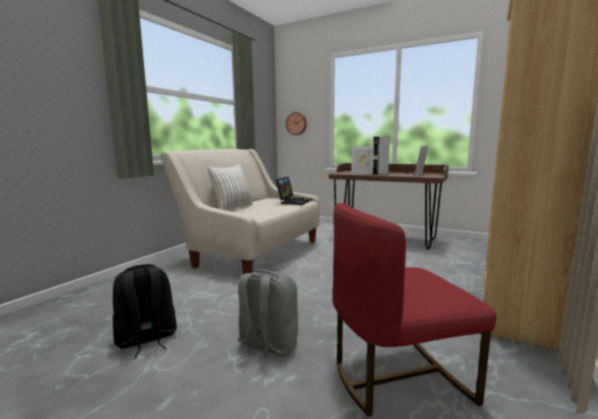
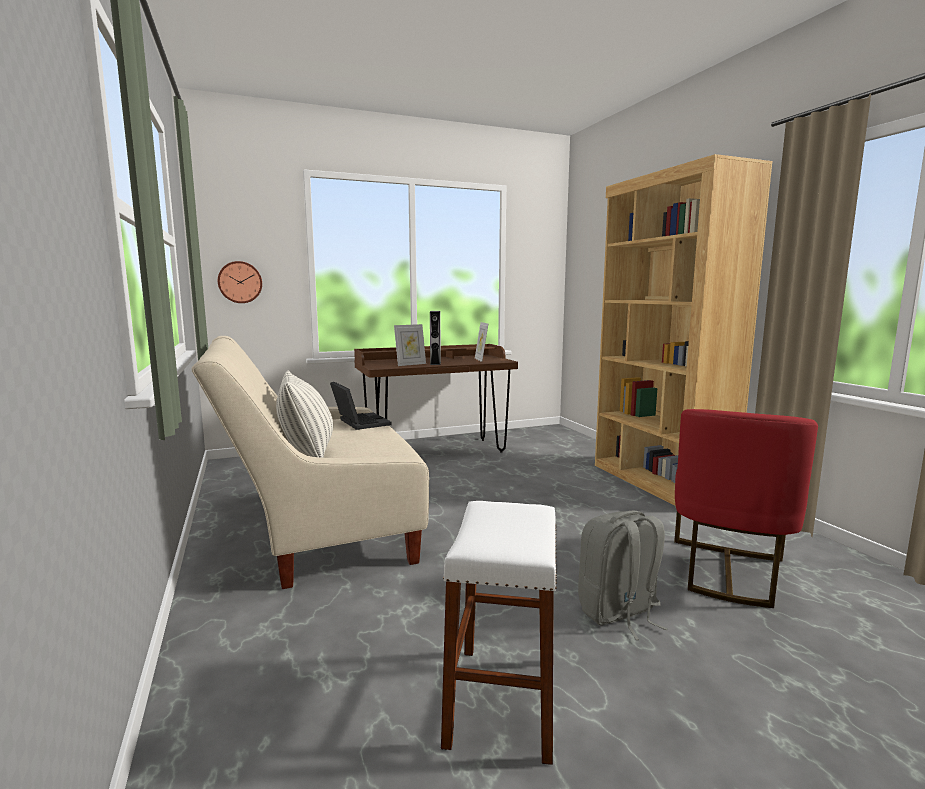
camera: 50 degrees left, 0 degrees up
black backpack [113,264,177,358] -> white stool [441,501,557,765]

